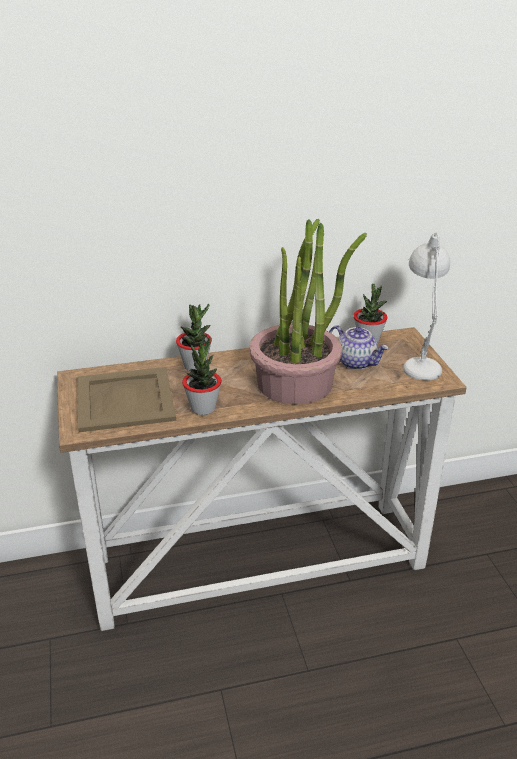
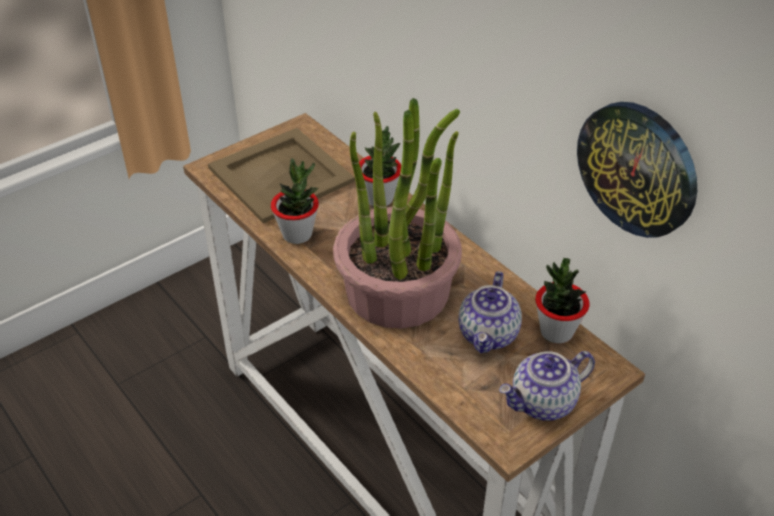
camera: 65 degrees right, 10 degrees up
white table lamp [403,232,450,380] -> teapot [499,351,595,421]
none -> wall clock [577,102,697,238]

